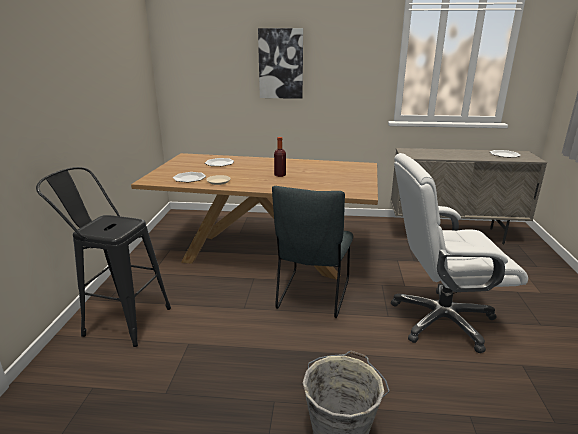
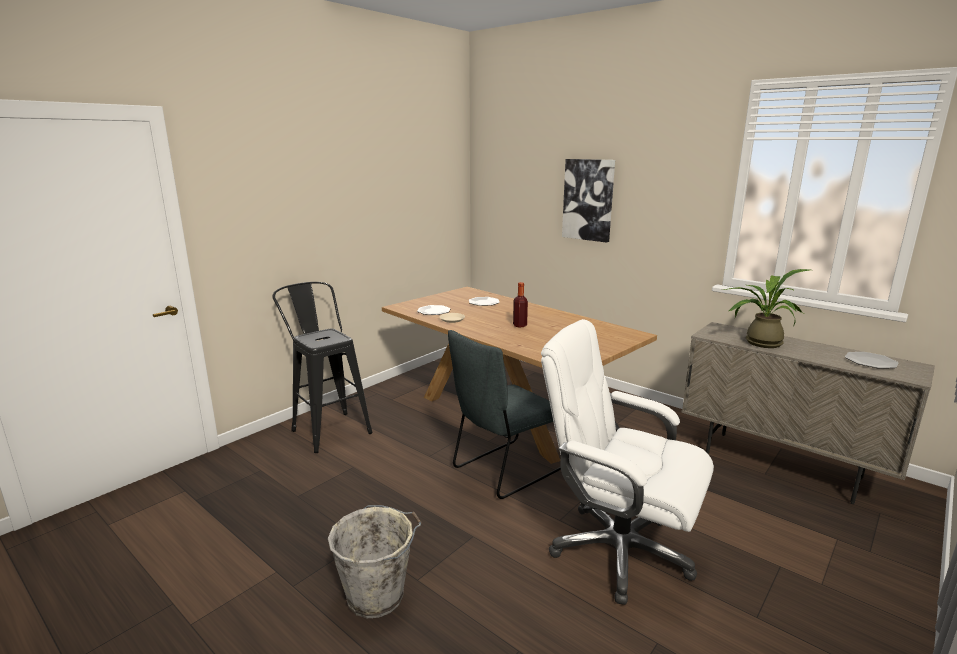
camera: 35 degrees right, 5 degrees down
none -> potted plant [723,269,810,348]

